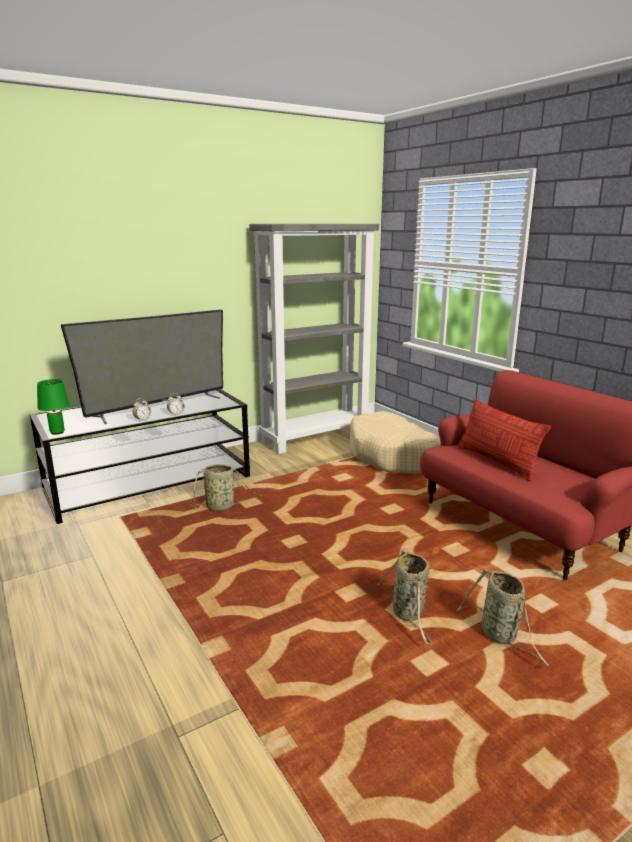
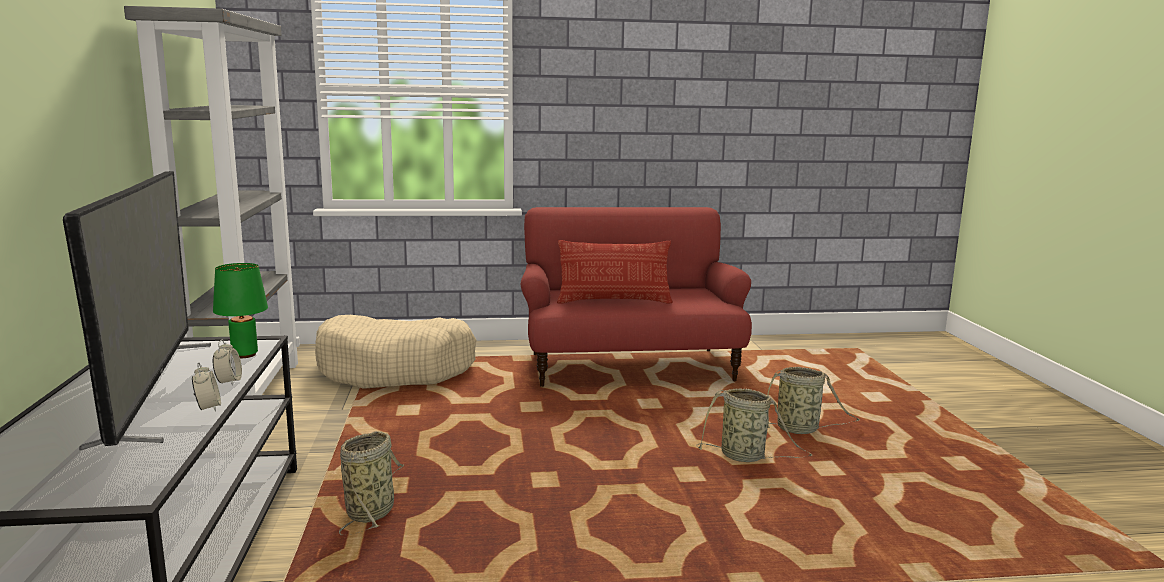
camera: 65 degrees left, 5 degrees down
green table lamp [37,379,70,435] -> green table lamp moved to [213,263,268,358]

